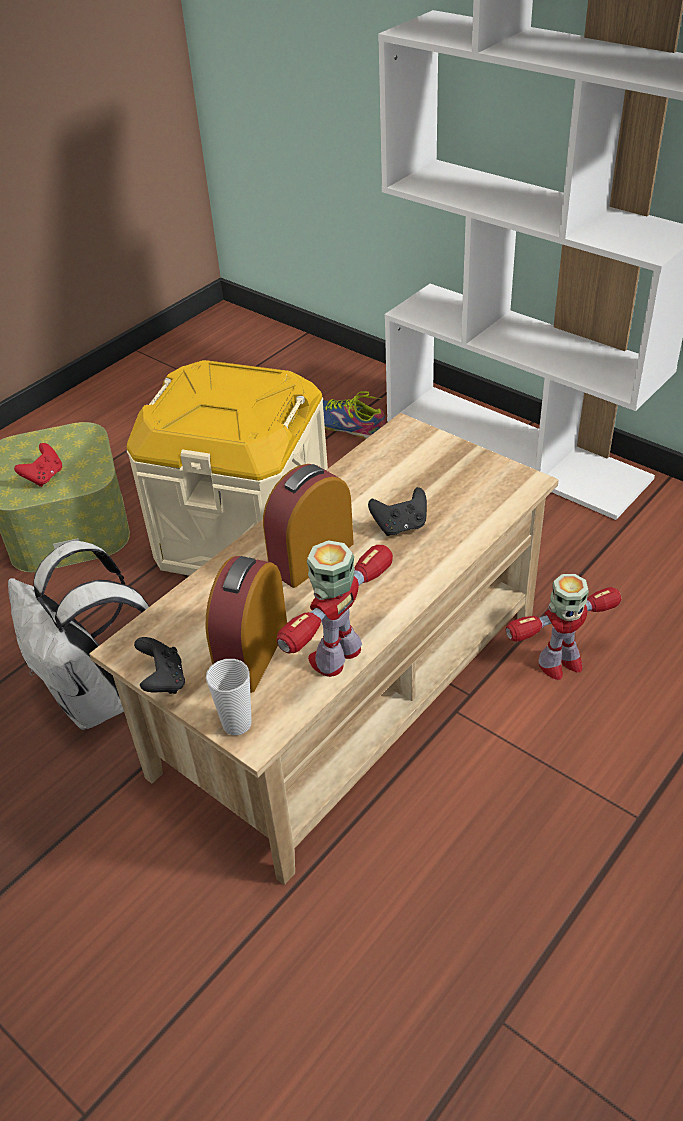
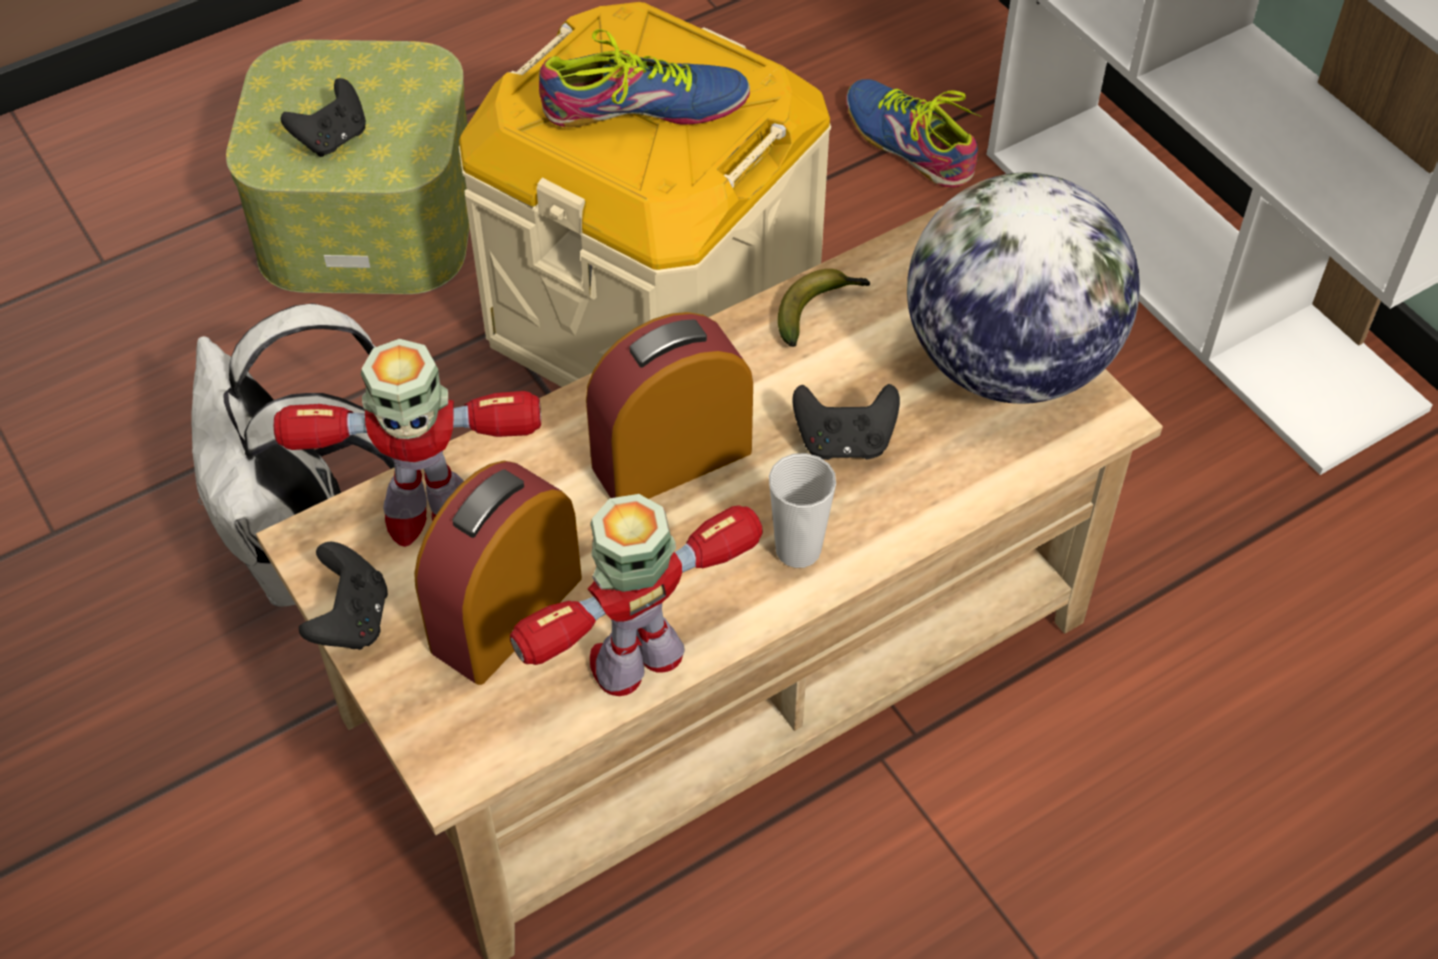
camera: 15 degrees right, 10 degrees up
red game controller [14,443,62,487] -> black game controller [281,78,366,157]
cup [206,659,252,735] -> cup moved to [769,453,836,568]
toy robot [506,574,621,680] -> toy robot moved to [274,339,541,547]
none -> shoe [539,29,750,127]
none -> banana [778,269,870,347]
none -> globe [907,173,1140,404]

